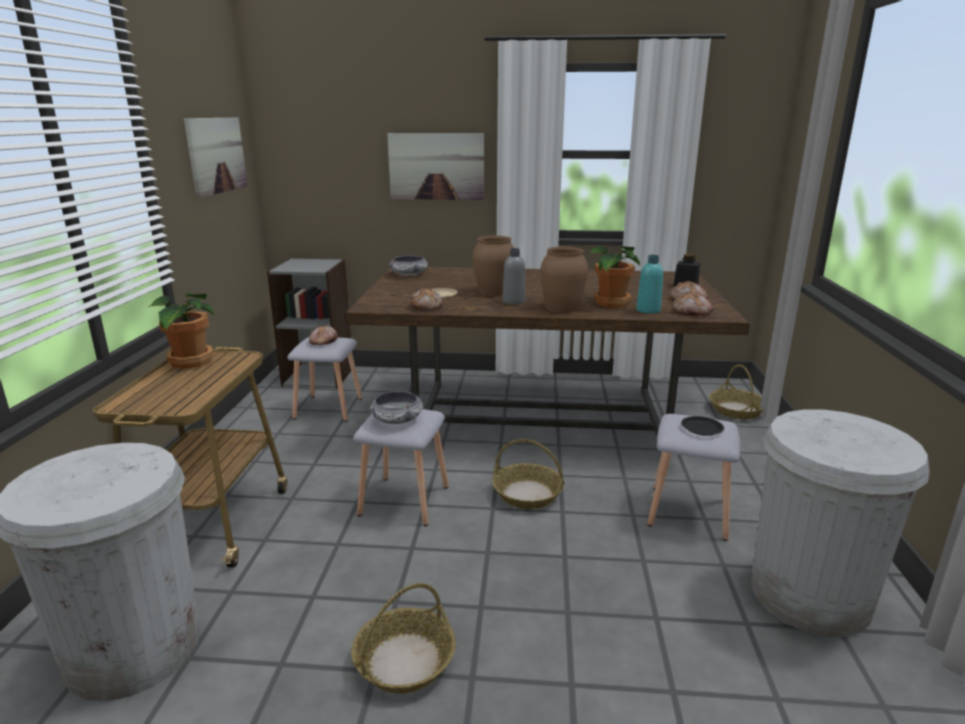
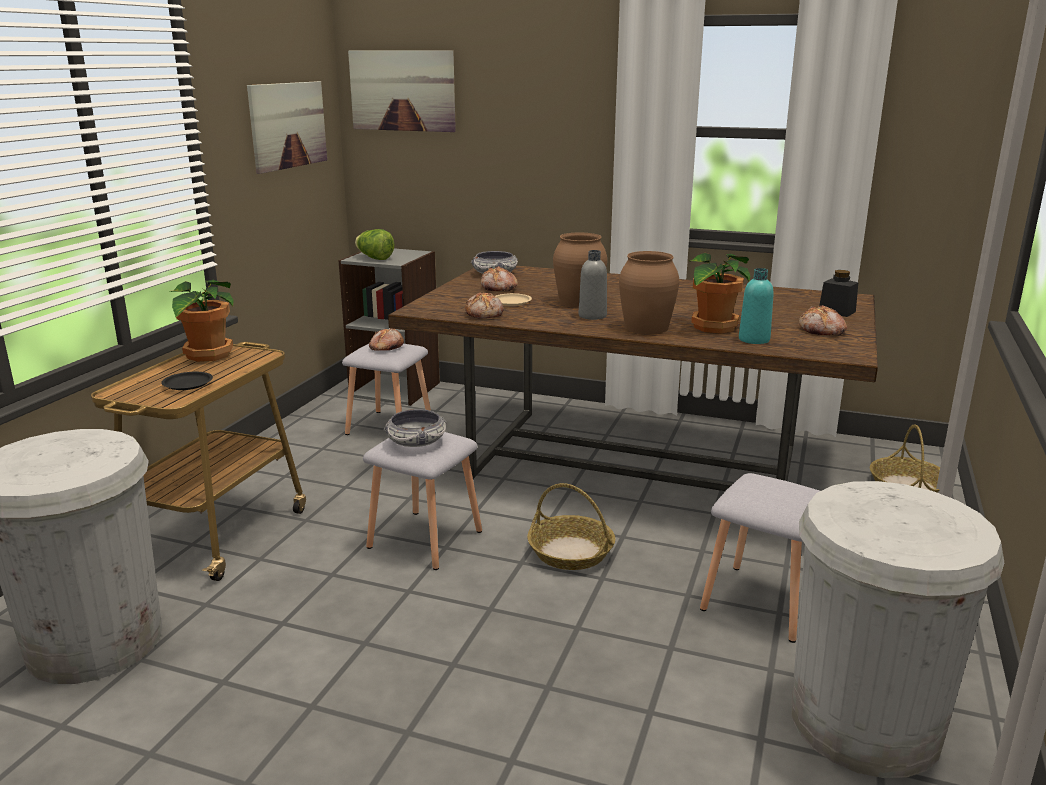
camera: 15 degrees right, 0 degrees up
basket [351,583,456,693] -> none
picture [387,133,484,200] -> picture moved to [348,50,456,132]
bread [673,291,713,316] -> bread moved to [481,266,518,291]
black plate [681,416,724,436] -> black plate moved to [161,372,213,390]
none -> lettuce [355,229,395,260]

